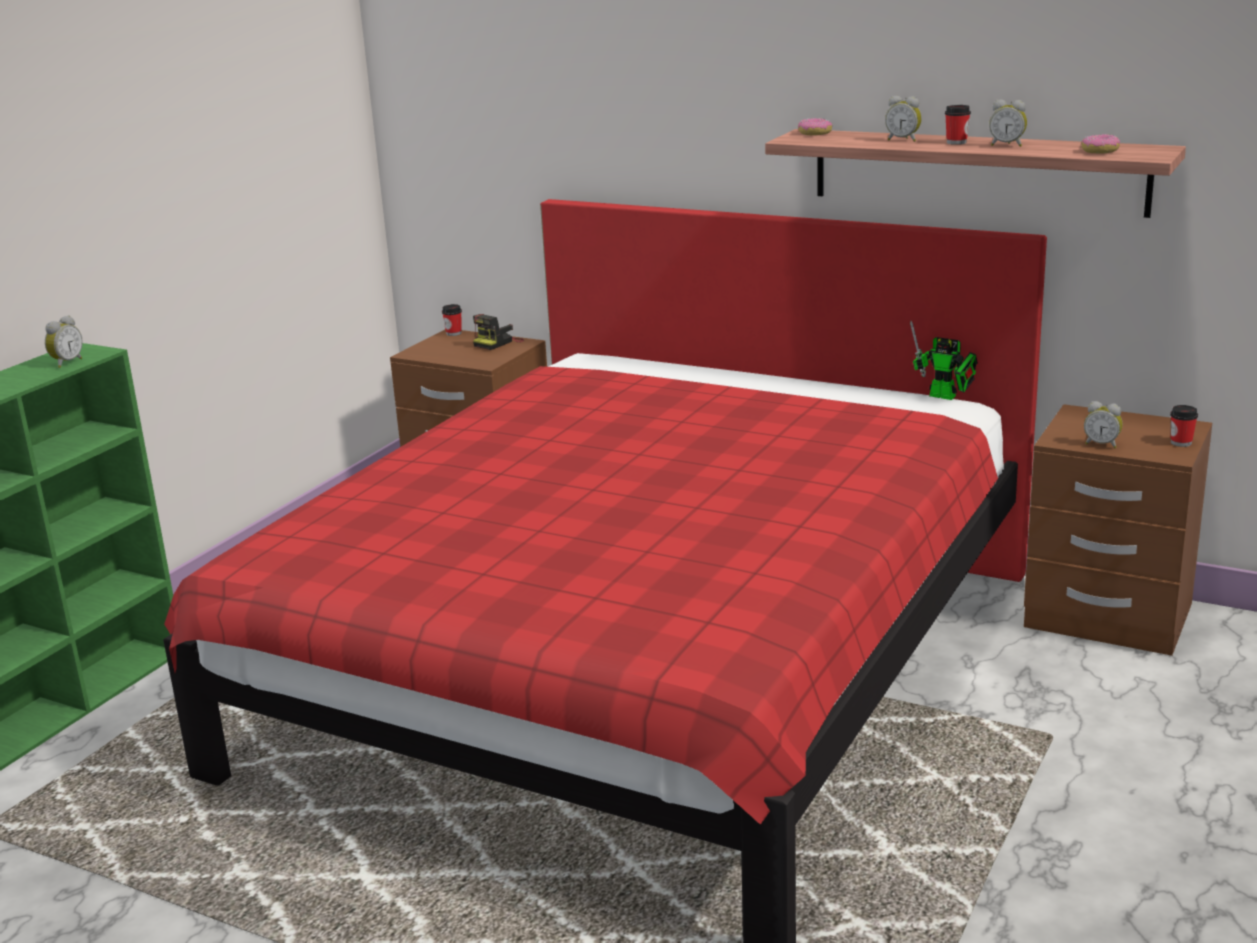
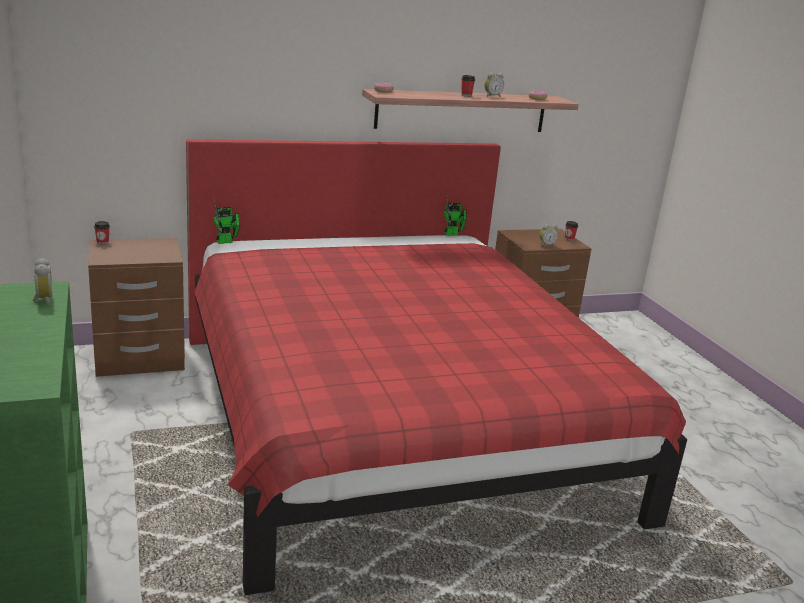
camera: 50 degrees left, 0 degrees up
camera [473,314,524,350] -> none
alarm clock [885,96,922,142] -> none
none -> toy robot [213,199,240,244]

